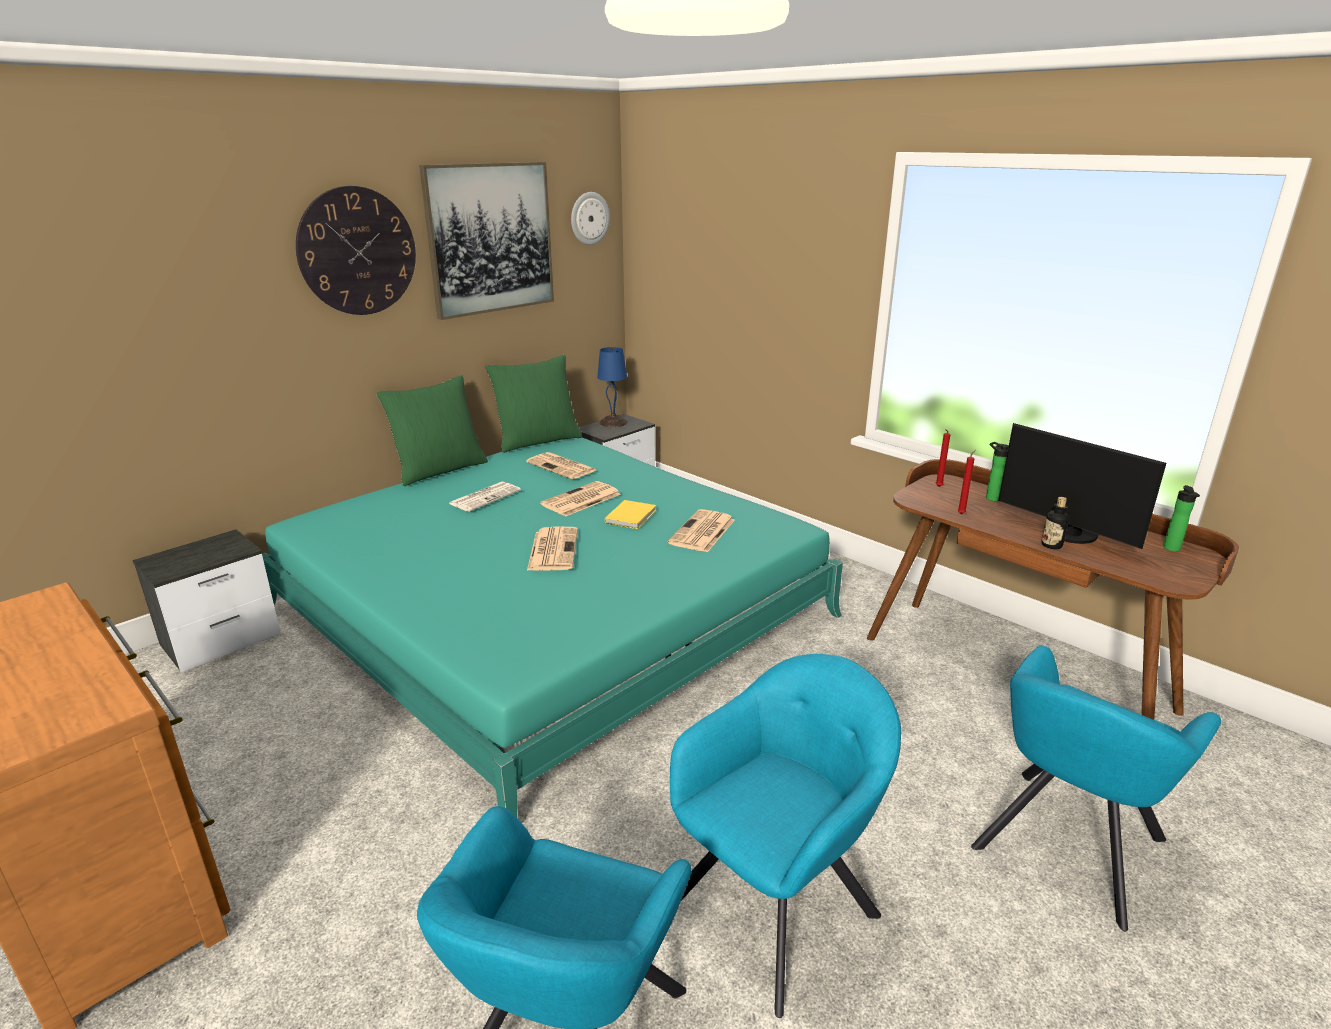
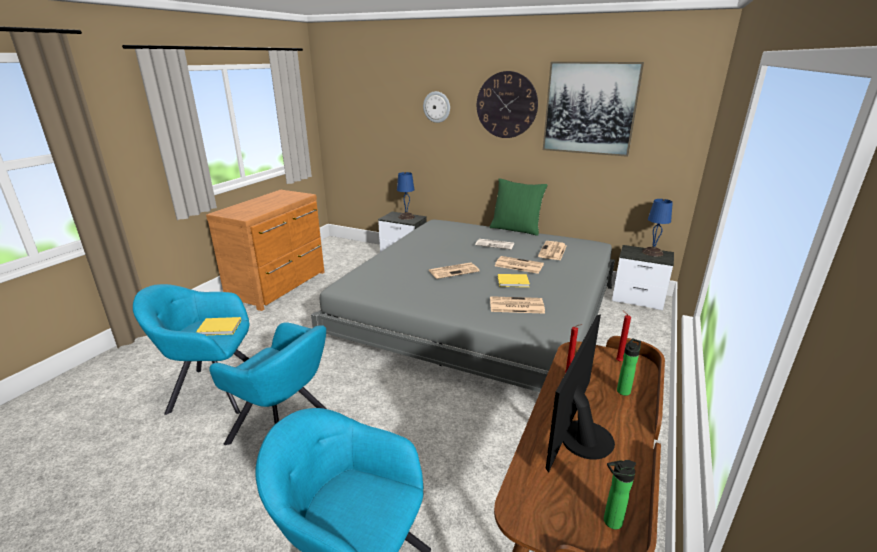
camera: 70 degrees right, 0 degrees up
turquoise bed [262,438,843,818] -> grey bed [311,220,615,392]
green pillow [485,355,582,453] -> none
wall clock [571,192,610,245] -> wall clock moved to [423,91,450,123]
bottle [1041,497,1069,549] -> none
none -> yellow book [196,317,241,335]
none -> blue table lamp [397,172,415,220]

